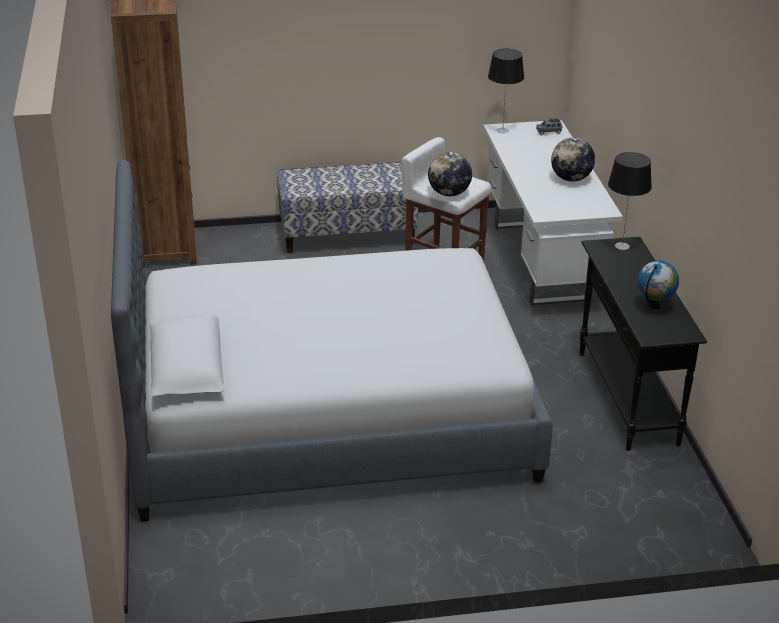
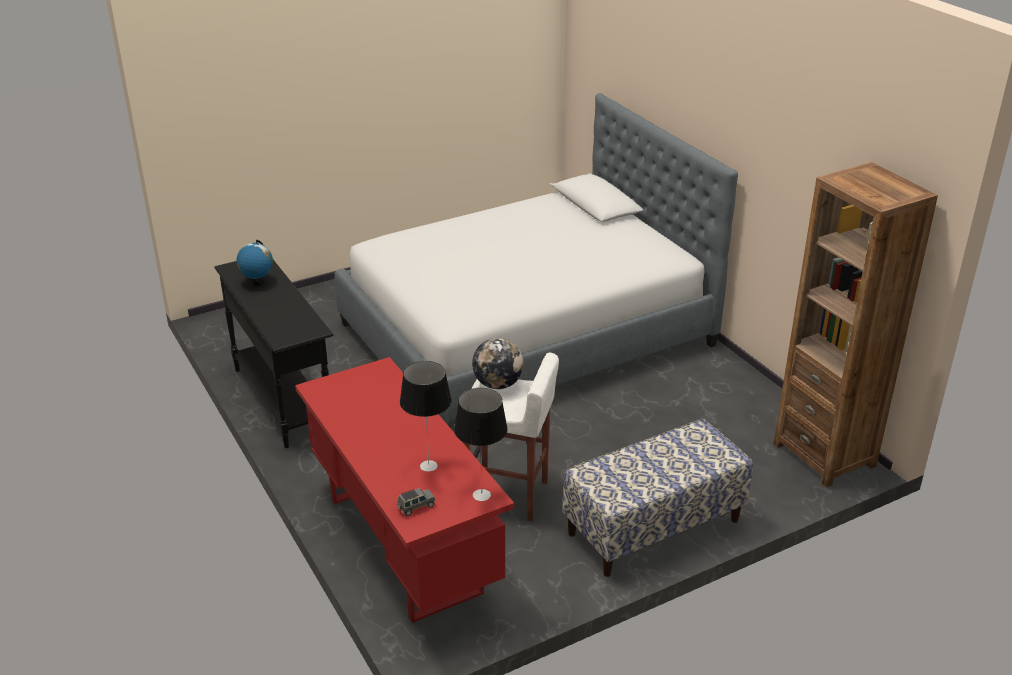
camera: 160 degrees right, 0 degrees up
white desk [483,120,623,306] -> red desk [295,357,514,623]
globe [551,138,595,182] -> none
table lamp [608,152,652,250] -> table lamp moved to [400,361,452,472]

